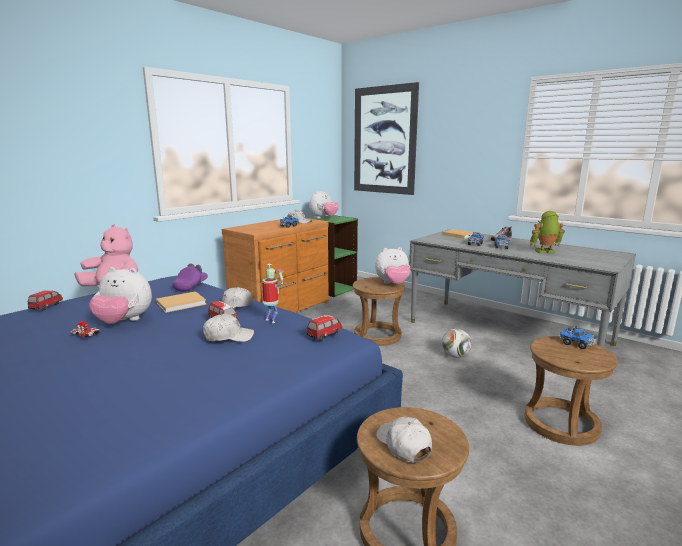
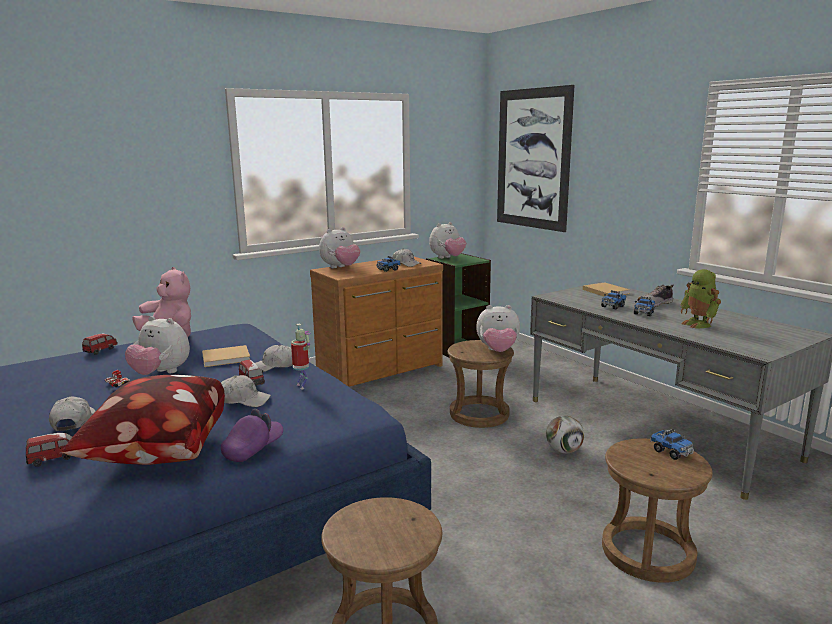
camera: 15 degrees right, 0 degrees up
purple cap [173,264,208,292] -> purple cap moved to [221,409,283,462]
toy car [307,315,342,341] -> toy car moved to [26,433,72,467]
white cap [376,417,432,463] -> white cap moved to [49,396,96,431]
toy robot [530,211,565,253] -> toy robot turned 120 degrees counterclockwise [681,269,721,328]
none -> pillow [62,375,225,465]
none -> plush toy [319,227,360,268]

